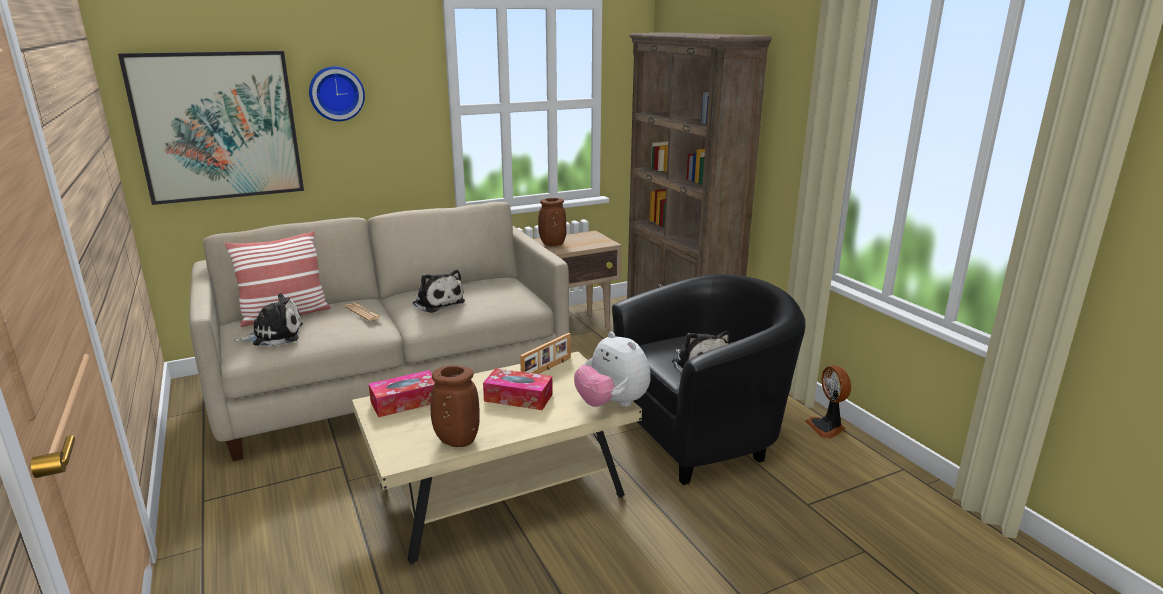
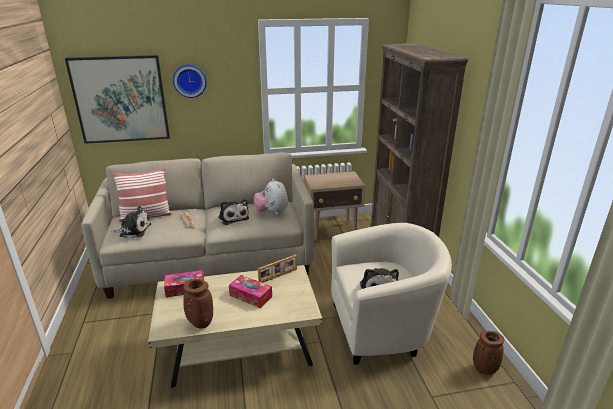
camera: 15 degrees right, 5 degrees up
brown vase [538,198,567,246] -> brown vase moved to [473,331,504,375]
plush toy [574,332,651,407] -> plush toy moved to [254,179,288,215]
black armchair [612,274,806,485] -> beige armchair [331,223,452,365]
fan [805,365,851,439] -> none

